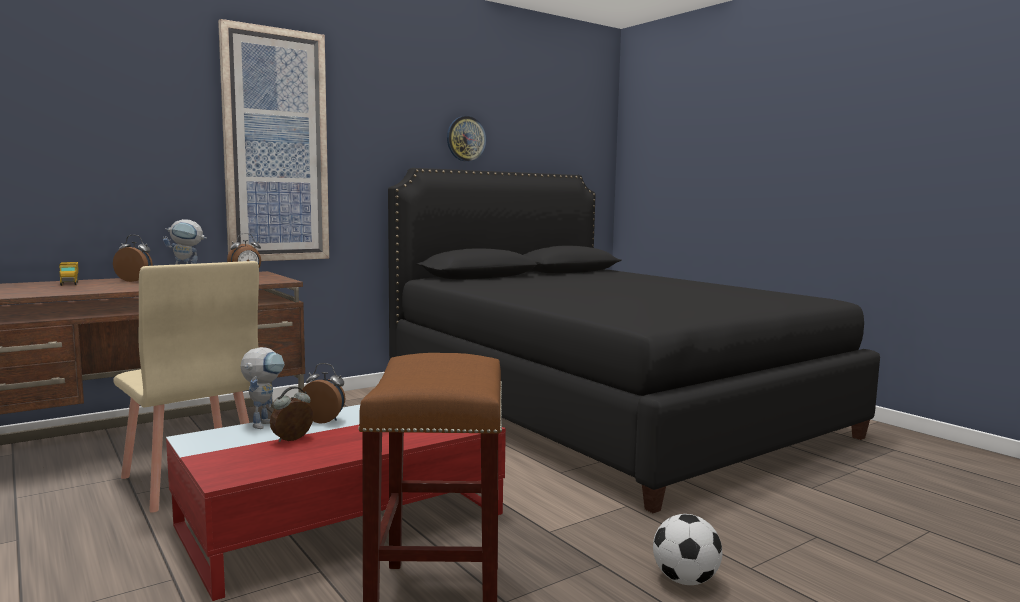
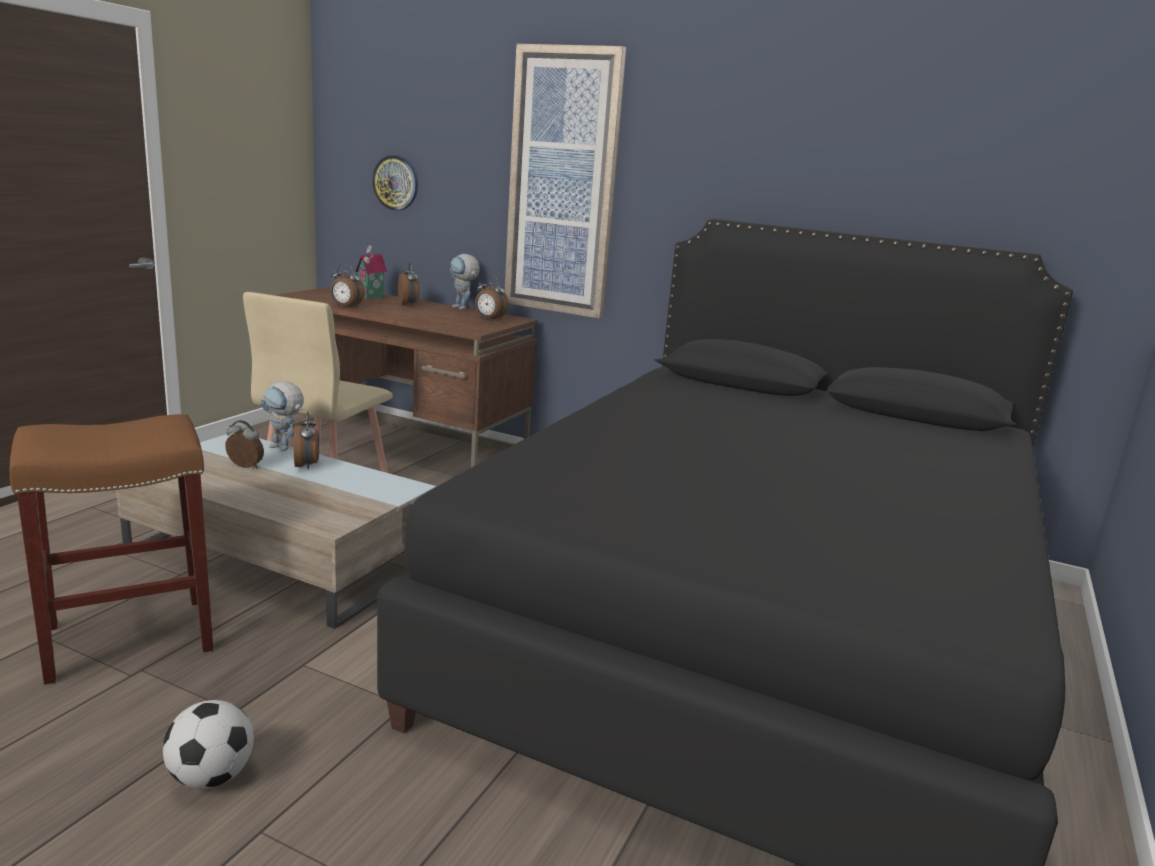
camera: 60 degrees right, 10 degrees up
toy truck [59,262,79,286] -> toy house [355,245,387,299]
red coffee table [166,405,506,601] -> beige coffee table [116,433,436,629]
toy robot [240,347,285,429] -> toy robot turned 45 degrees clockwise [260,381,304,452]
wall clock [447,116,486,162] -> wall clock moved to [372,155,418,211]
none -> alarm clock [330,264,365,309]

